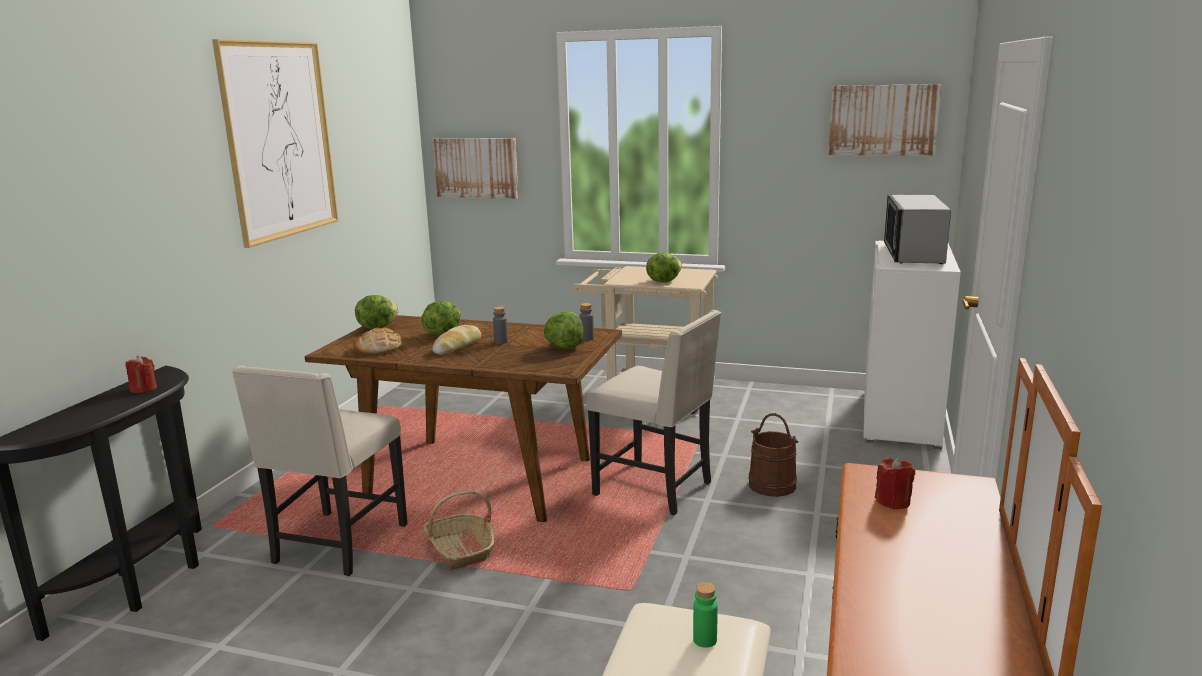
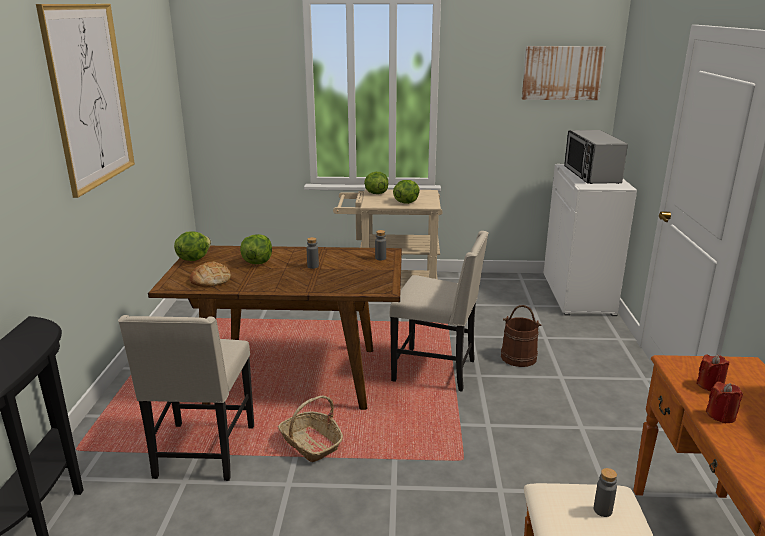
camera: 15 degrees left, 5 degrees up
red candle [126,355,157,393] -> red candle moved to [706,382,743,423]
bread [432,325,481,355] -> none
picture [433,138,519,199] -> none
lettuce [544,312,584,349] -> lettuce moved to [364,172,388,194]
green bottle [693,582,718,648] -> grey bottle [594,468,617,517]

